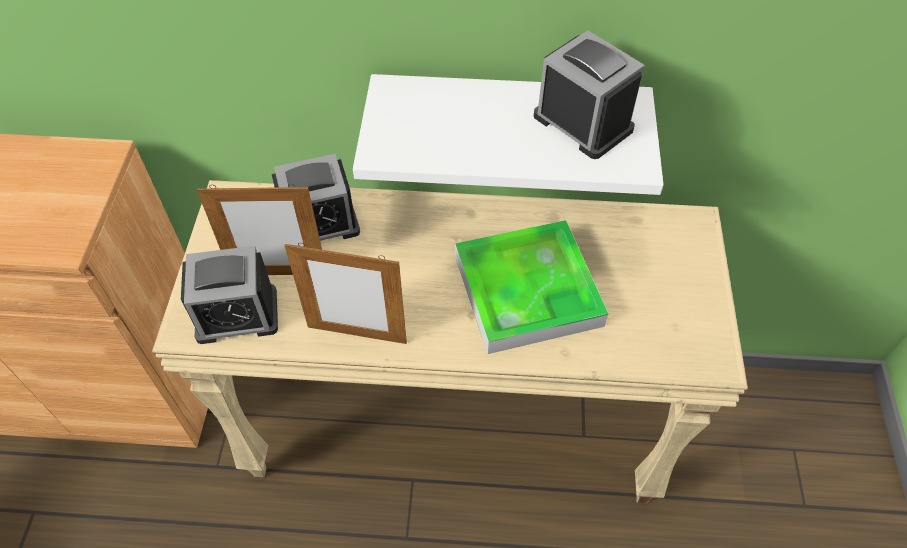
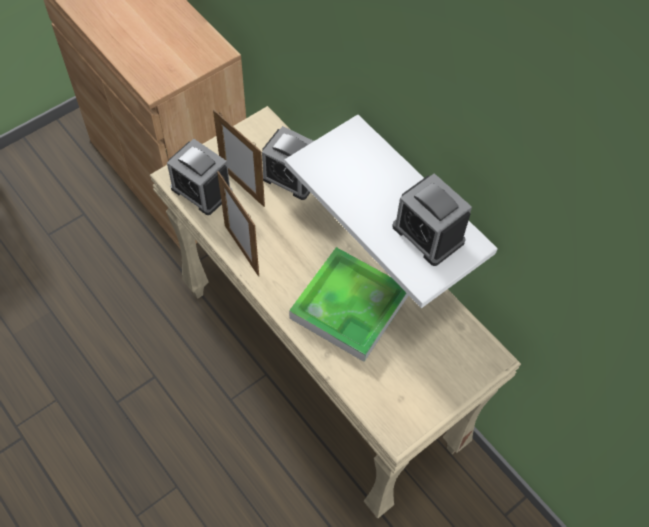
camera: 45 degrees right, 5 degrees up
alarm clock [534,30,645,159] -> alarm clock turned 135 degrees clockwise [392,173,472,266]

